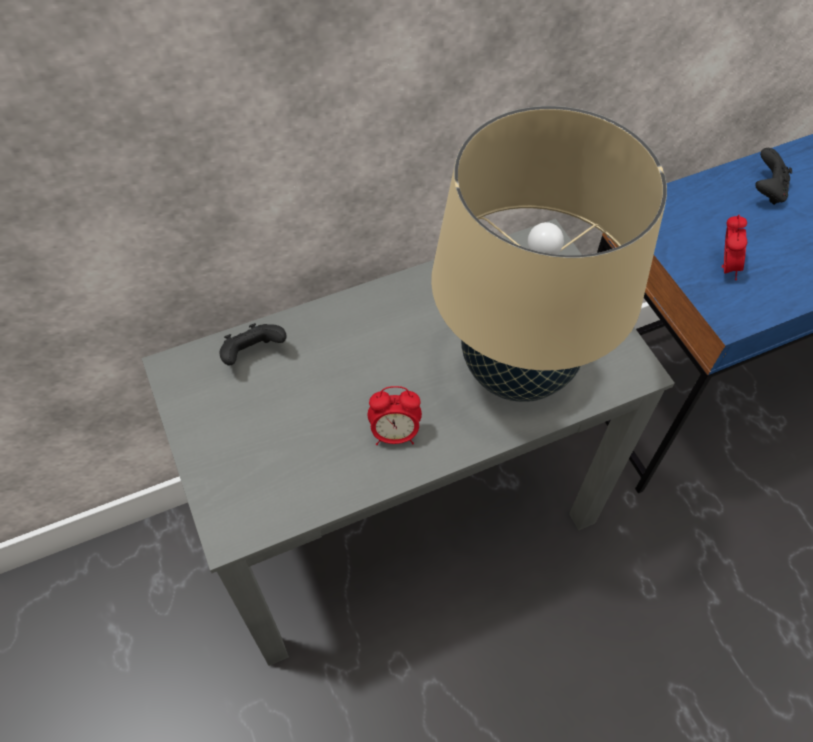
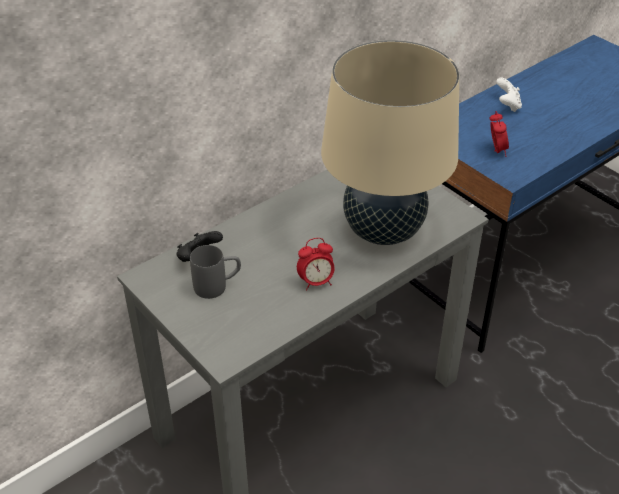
camera: 15 degrees left, 15 degrees down
black game controller [755,148,792,205] -> white game controller [496,77,522,112]
none -> grey mug [190,245,241,299]

